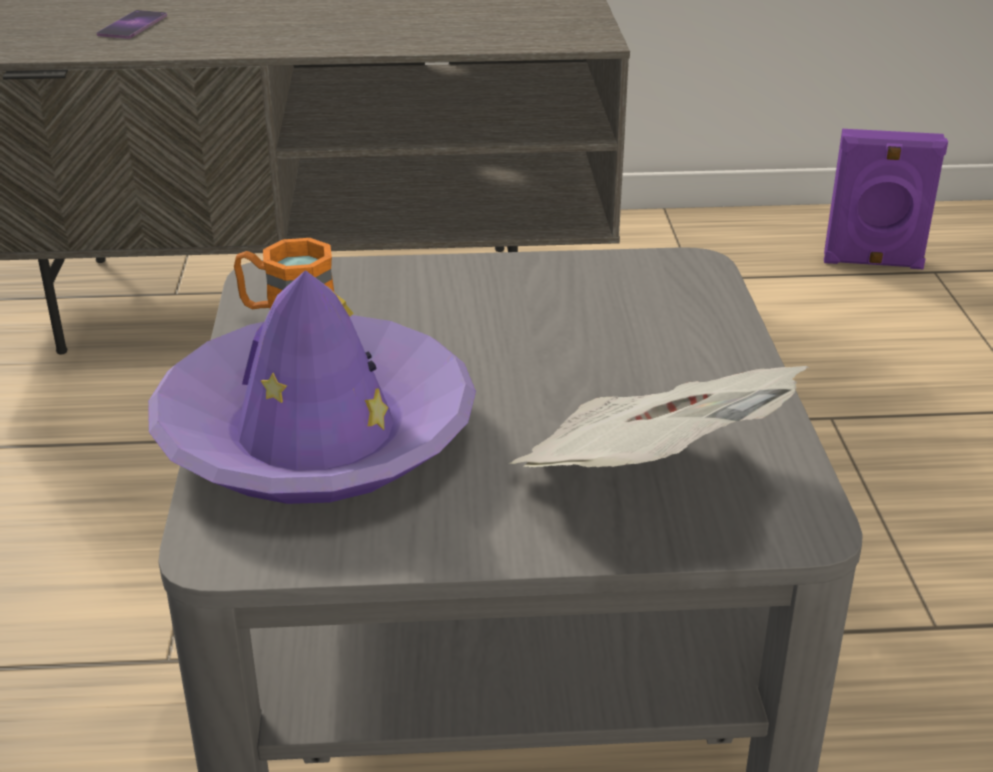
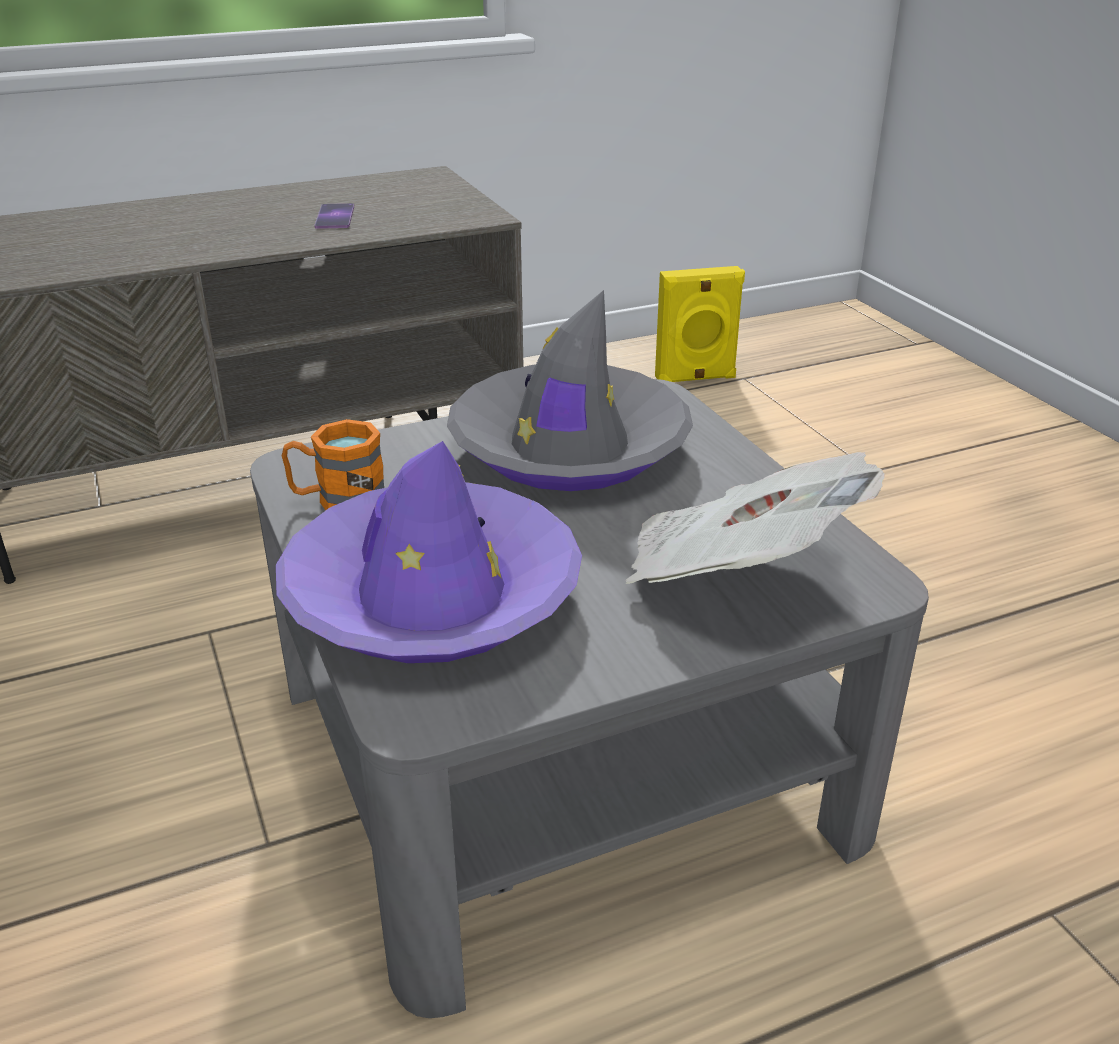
camera: 20 degrees left, 0 degrees up
phone [96,10,167,39] -> phone moved to [314,203,354,229]
purple speaker [824,129,948,270] -> yellow speaker [655,266,745,382]
none -> grey hat [447,290,693,491]

